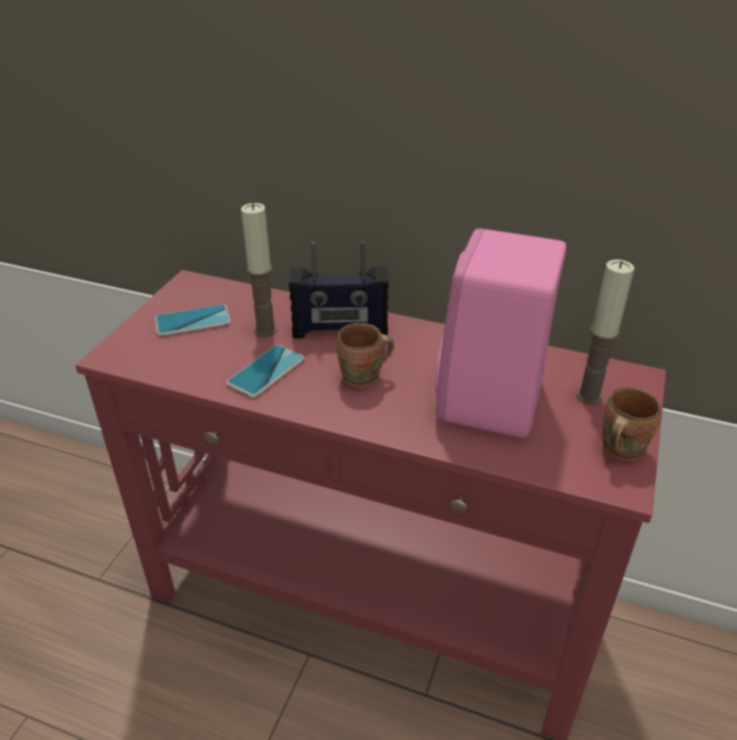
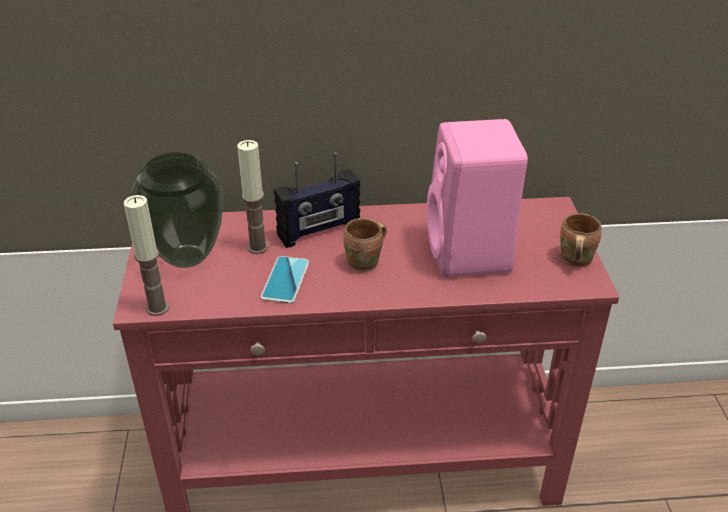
camera: 25 degrees left, 0 degrees up
phone [155,304,231,336] -> vase [131,152,223,268]
candle [576,259,635,404] -> candle moved to [124,195,169,316]

